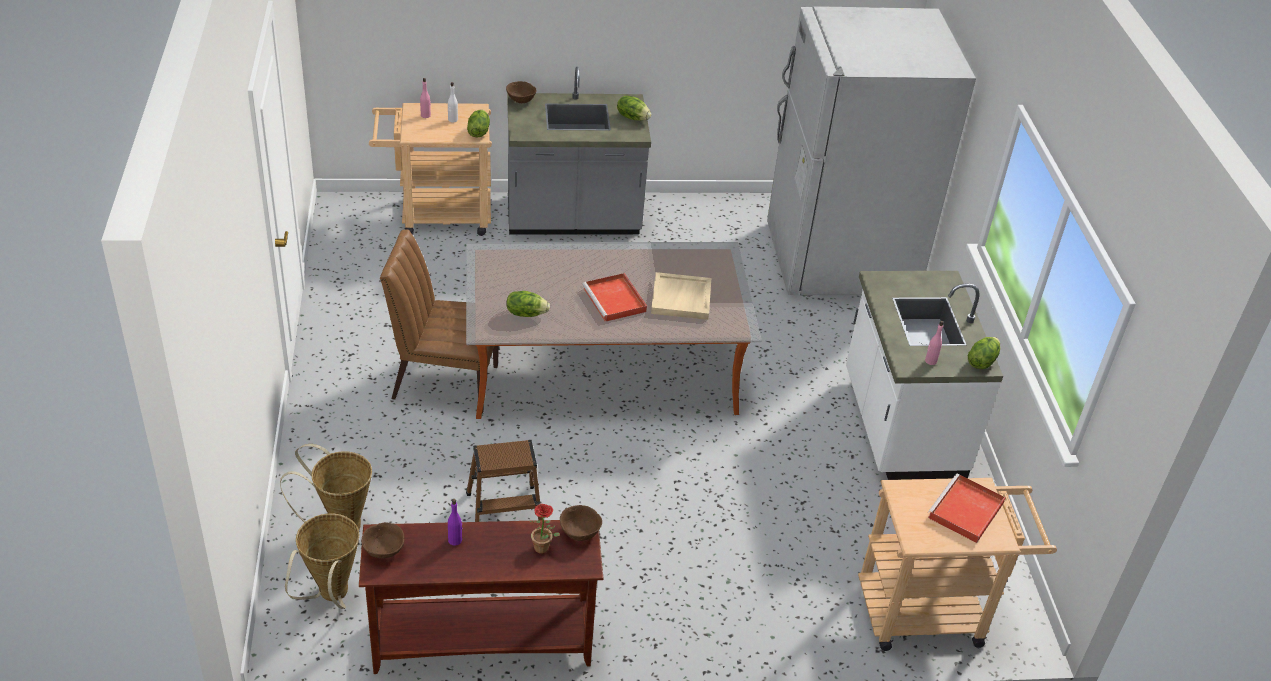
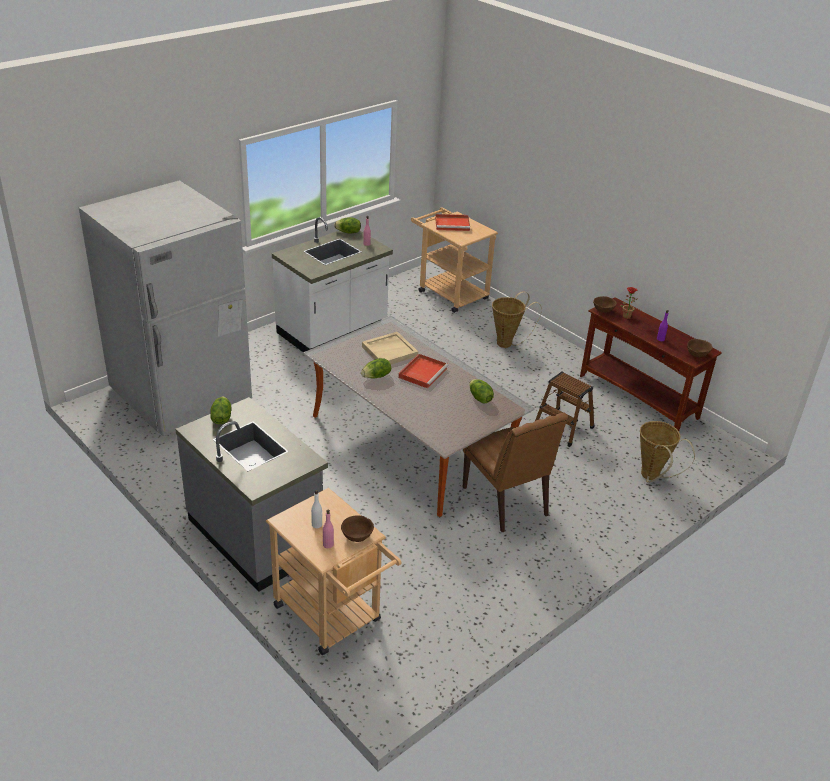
camera: 125 degrees left, 5 degrees down
basket [285,513,359,609] -> basket moved to [492,291,542,348]
lettuce [467,110,490,138] -> lettuce moved to [361,358,391,379]
brown bowl [506,81,537,103] -> brown bowl moved to [341,515,374,542]

